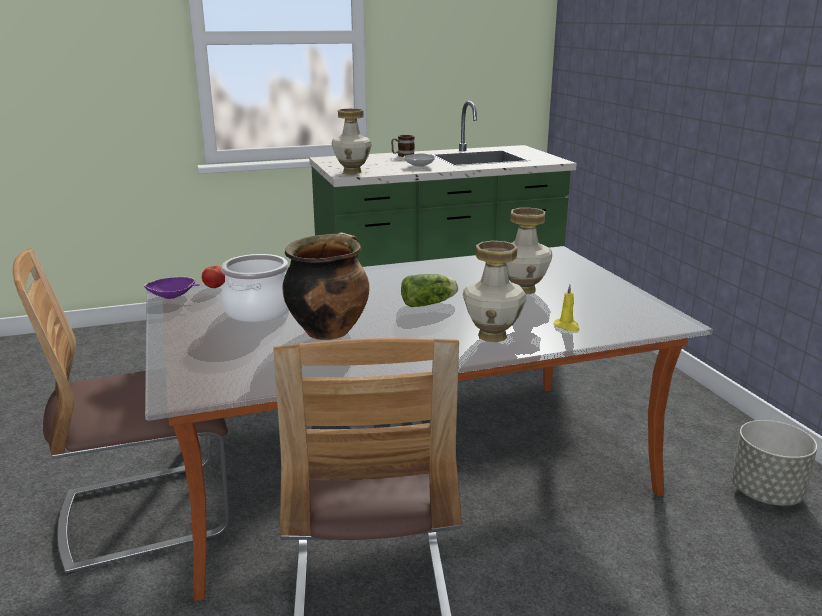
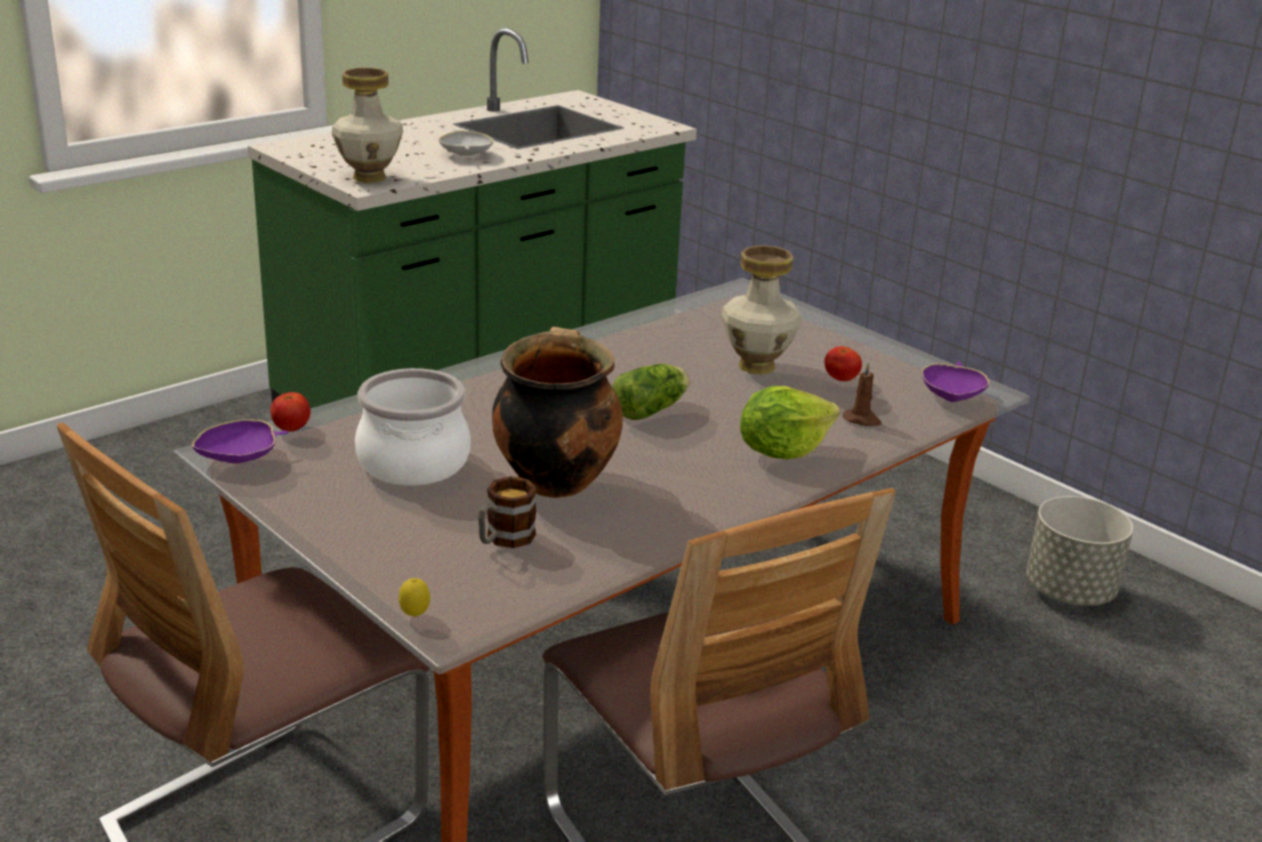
camera: 25 degrees left, 5 degrees up
mug [391,135,415,157] -> mug moved to [478,476,537,548]
vase [463,241,527,342] -> lettuce [740,386,840,459]
yellow candle [554,285,579,331] -> brown candle [843,362,882,426]
none -> lemon [399,578,430,617]
none -> tomato [825,346,862,381]
none -> purple bowl [921,361,990,402]

